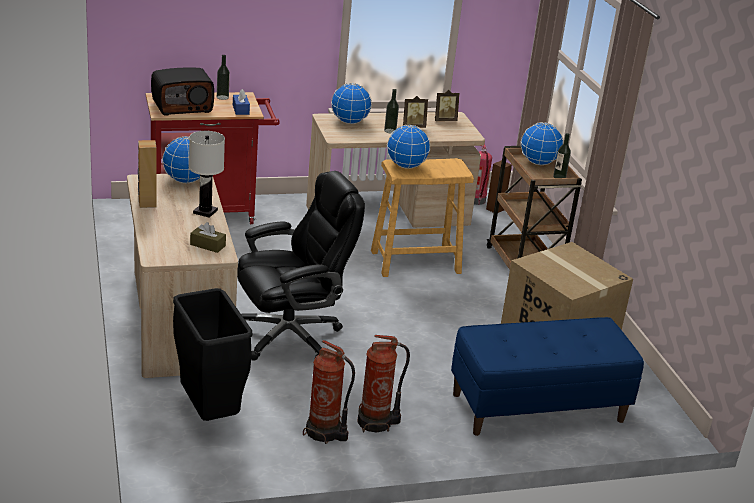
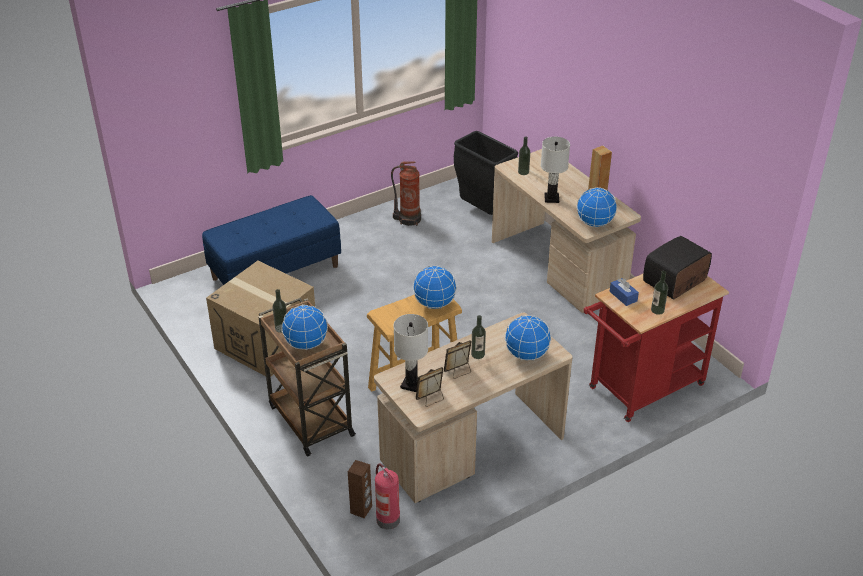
camera: 165 degrees right, 10 degrees up
brown tissue box [190,222,226,253] -> bottle [518,137,530,175]
black office chair [237,171,365,361] -> none
fire extinguisher [357,335,410,432] -> none
none -> white table lamp [393,314,428,392]

